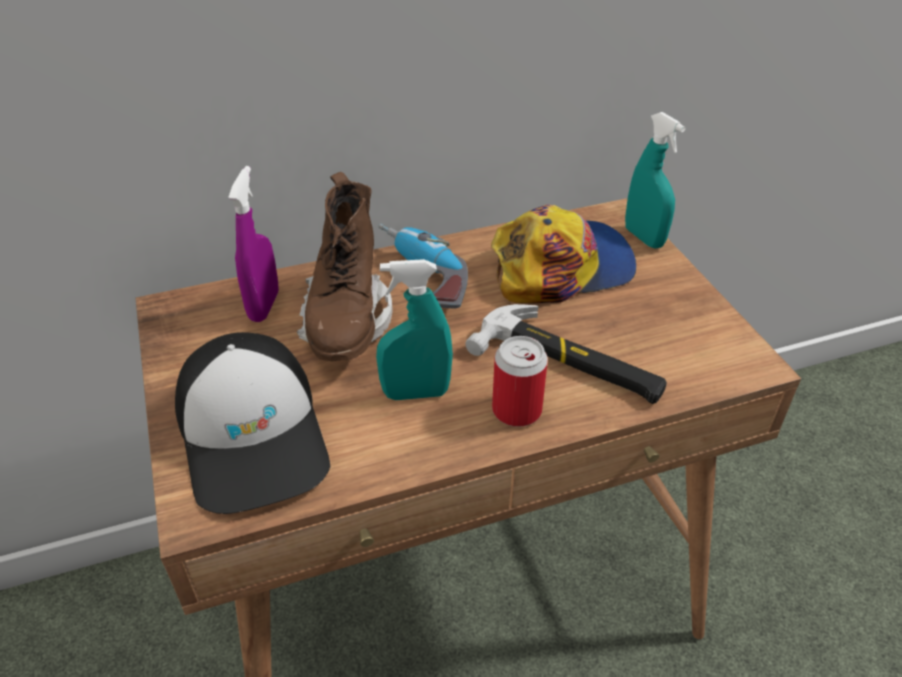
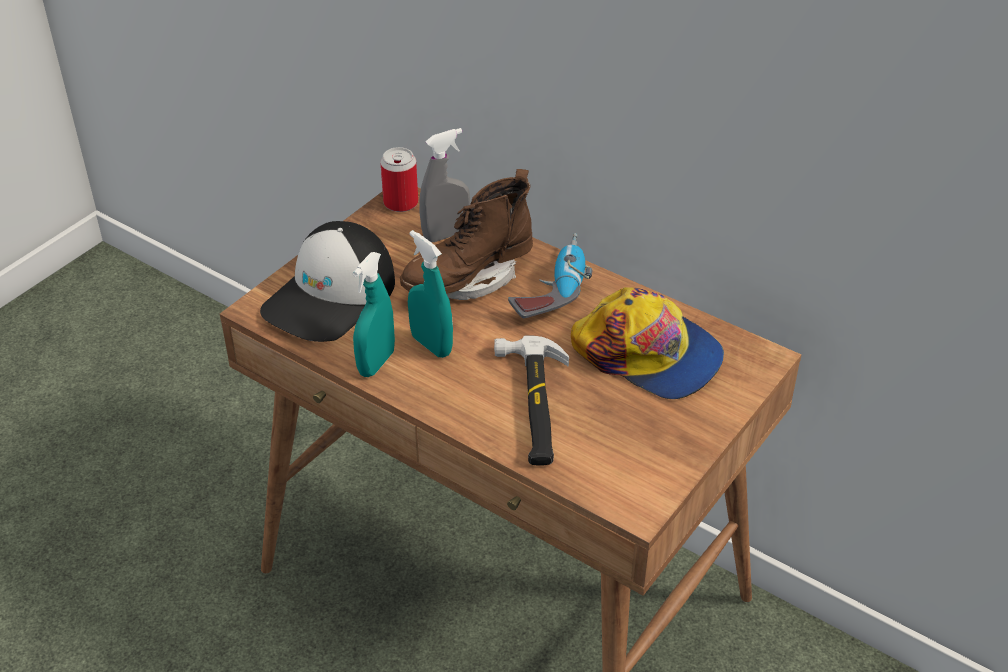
camera: 55 degrees right, 0 degrees up
purple spray bottle [228,166,279,322] -> grey spray bottle [419,128,470,242]
can [492,336,548,427] -> can moved to [381,147,418,212]
turquoise spray bottle [625,112,685,249] -> turquoise spray bottle moved to [353,252,395,377]

